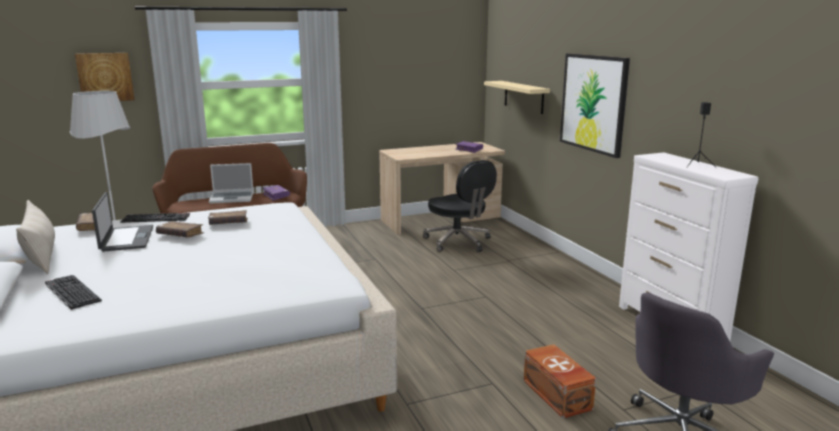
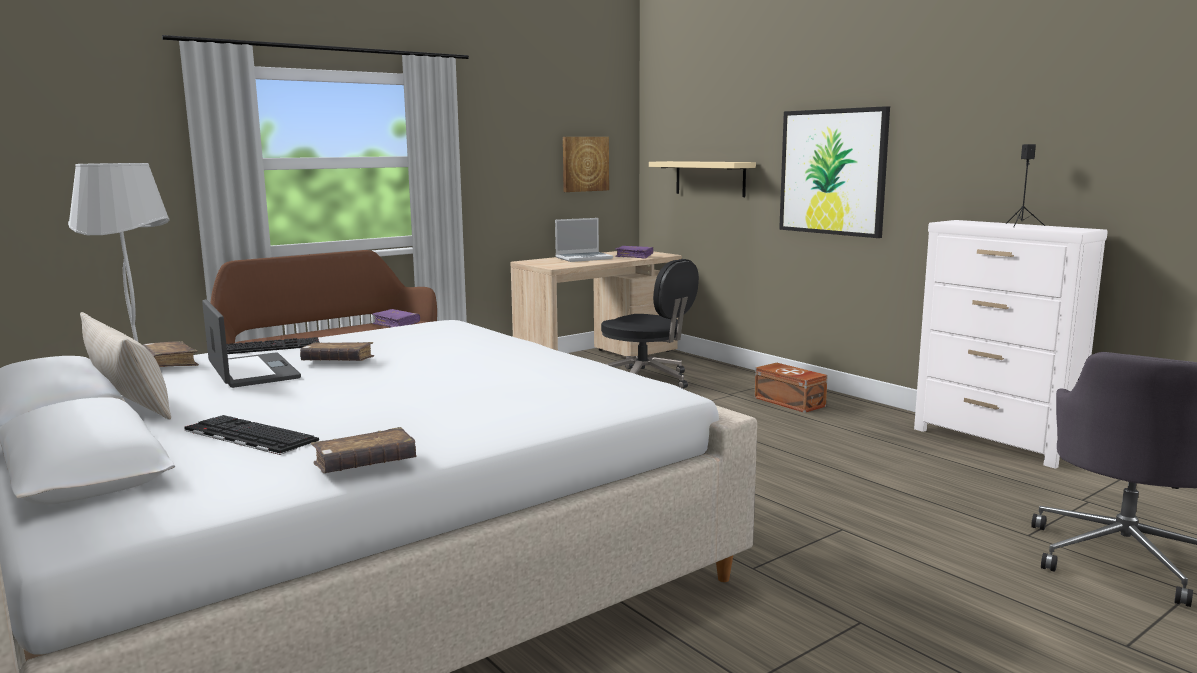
camera: 15 degrees left, 5 degrees down
picture [75,53,135,101] -> picture moved to [563,137,609,192]
brown book [208,210,248,225] -> brown book moved to [311,427,417,473]
laptop [209,163,254,203] -> laptop moved to [555,218,613,262]
brown storage box [523,344,596,418] -> brown storage box moved to [754,363,828,413]

